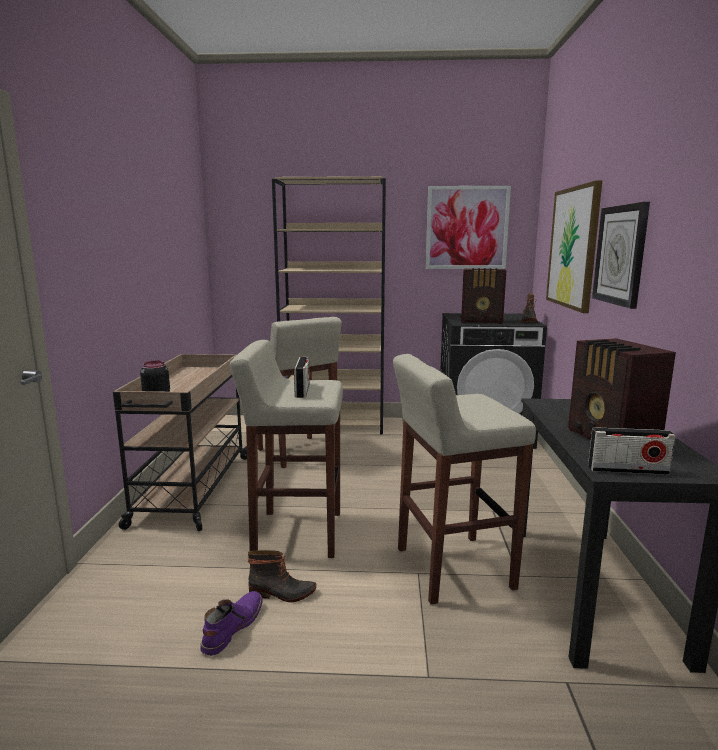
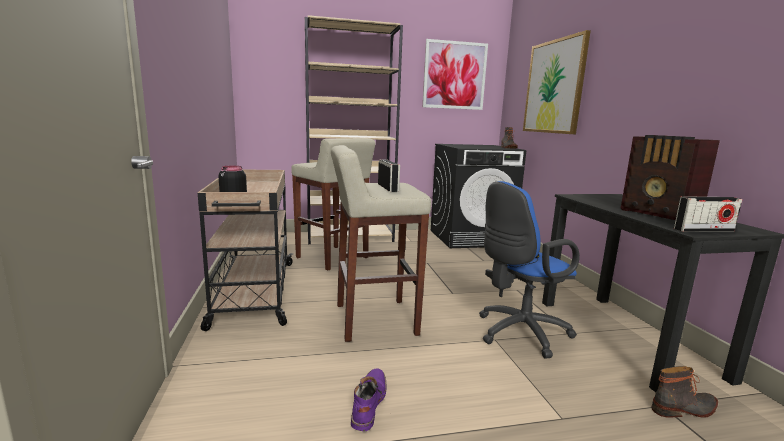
camera: 15 degrees left, 0 degrees up
boot [248,550,316,602] -> boot moved to [651,366,718,418]
beige stool [393,354,536,604] -> blue office chair [479,181,580,359]
radio [461,268,506,324] -> none
wall clock [592,202,650,309] -> none

